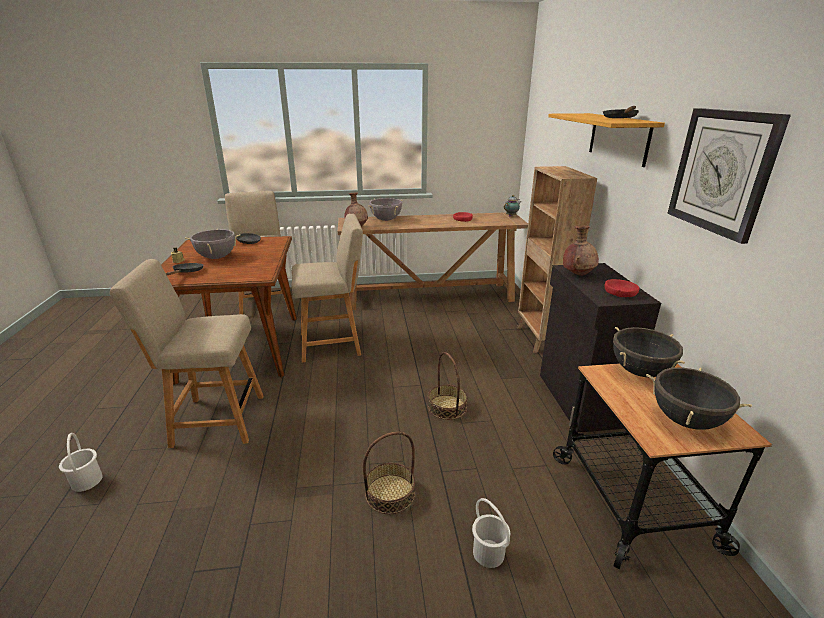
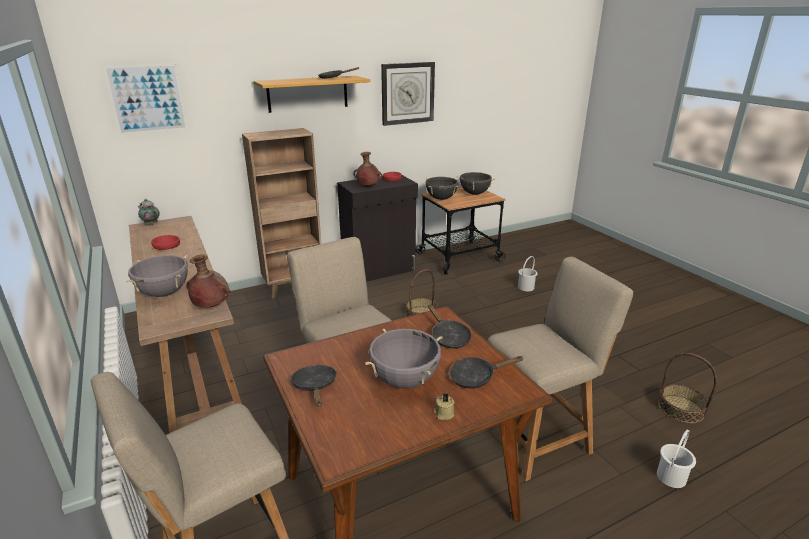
camera: 110 degrees left, 0 degrees up
beige chair [110,259,264,448] -> beige chair turned 90 degrees counterclockwise [487,257,633,481]
basket [363,431,415,514] -> basket moved to [658,353,717,424]
none -> picture [103,63,188,135]
none -> black frying pan [428,304,471,349]

